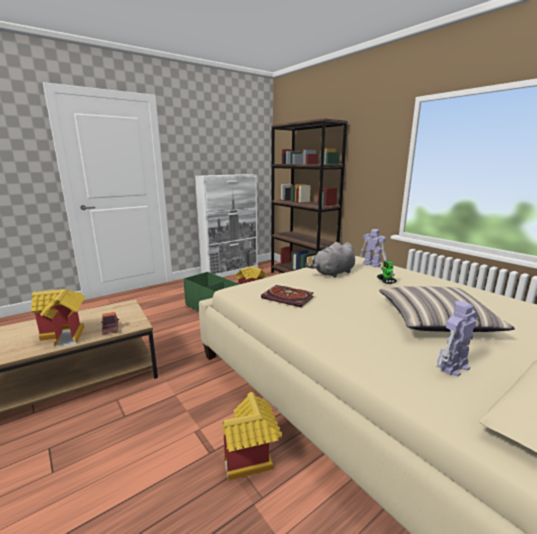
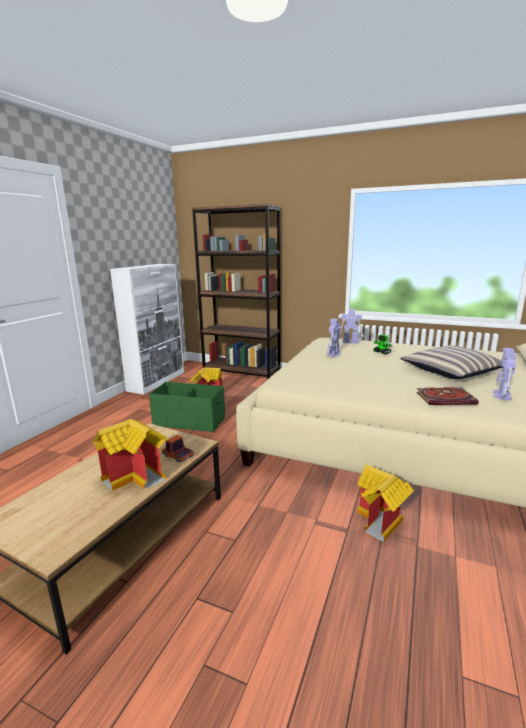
camera: 30 degrees left, 0 degrees up
book [261,285,314,307] -> book moved to [416,387,479,405]
grey plush toy [305,242,355,278] -> toy robot [326,319,341,357]

